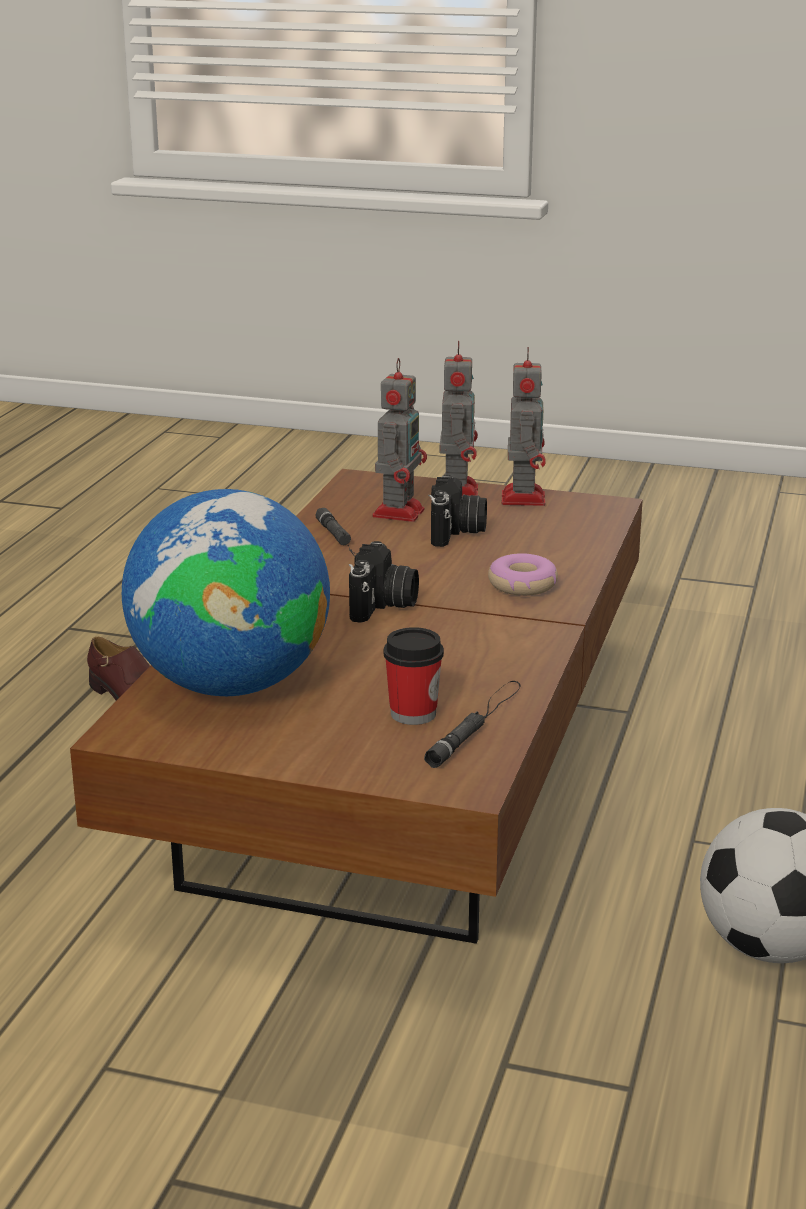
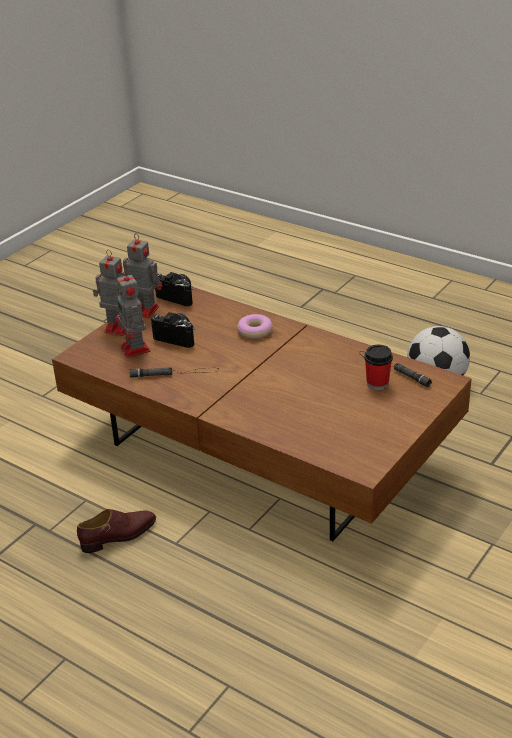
camera: 70 degrees left, 10 degrees up
globe [122,489,330,696] -> none
camera [349,541,419,623] -> camera moved to [155,272,193,306]
toy robot [372,358,427,522] -> toy robot turned 150 degrees counterclockwise [116,269,150,358]

